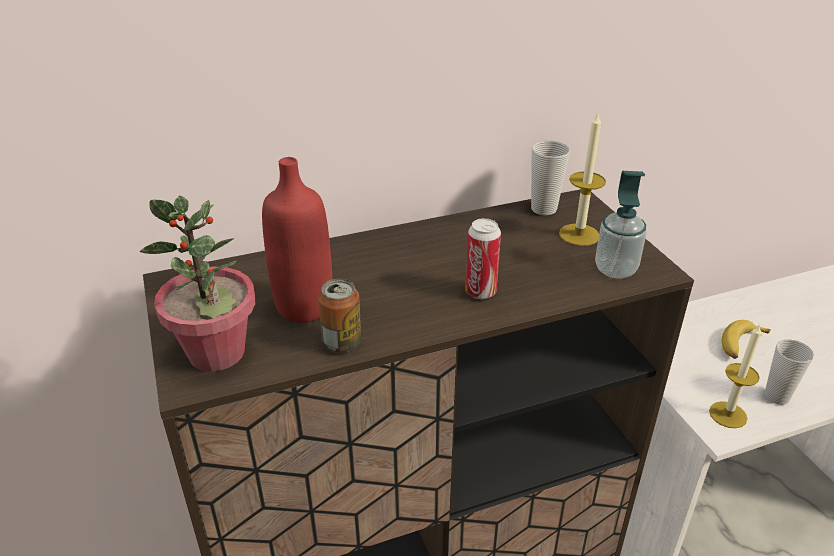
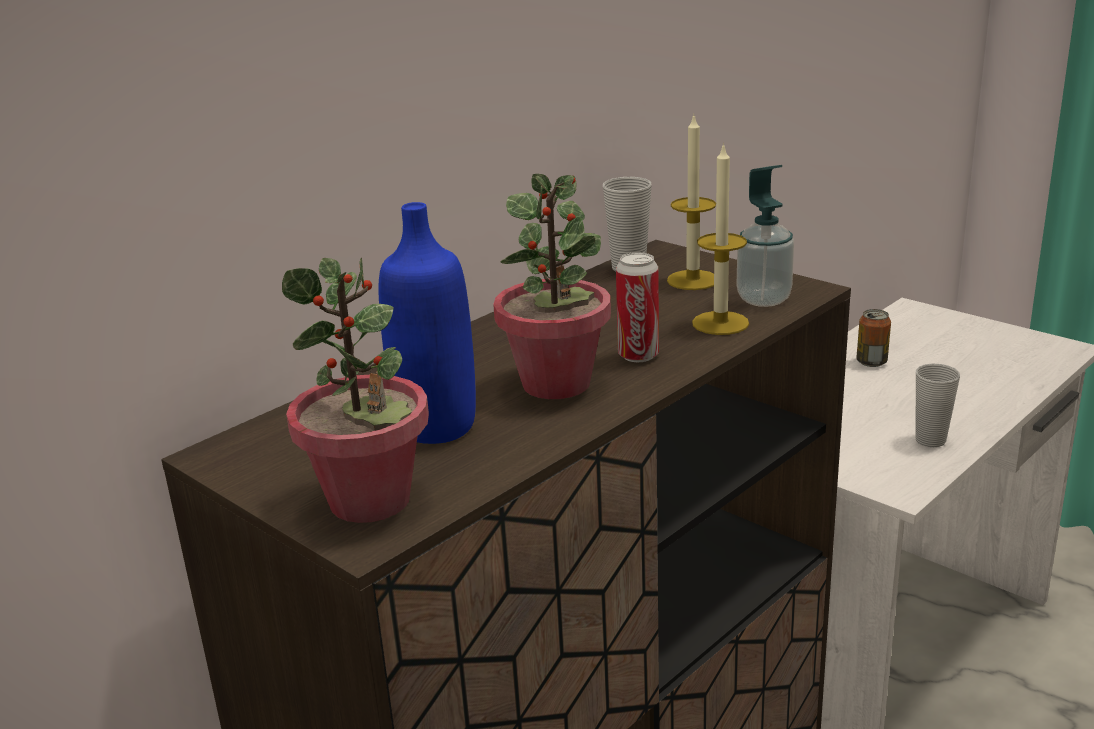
camera: 25 degrees left, 10 degrees down
red bottle [262,157,332,323] -> blue bottle [378,202,476,444]
can [318,279,361,353] -> can moved to [856,309,891,367]
candle [709,324,762,428] -> candle moved to [692,142,749,335]
banana [722,320,771,359] -> none
none -> potted plant [493,174,611,399]

